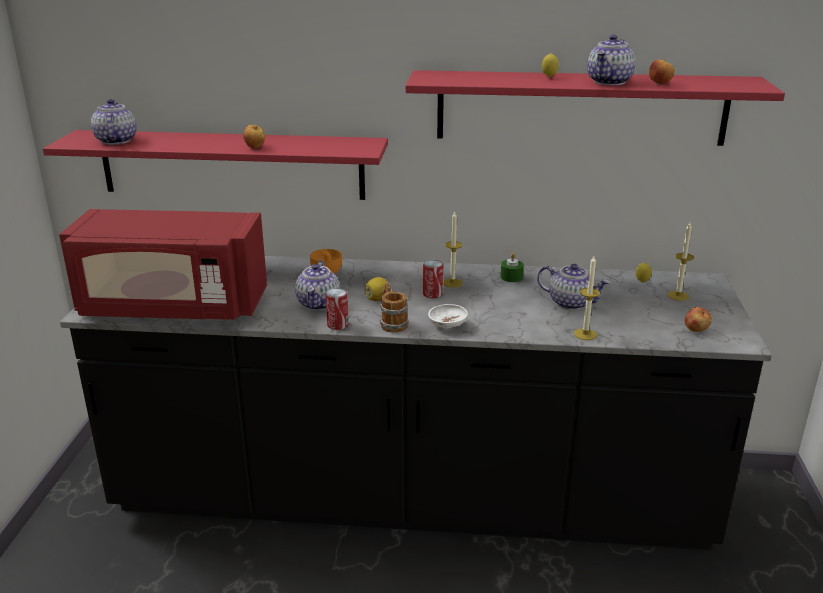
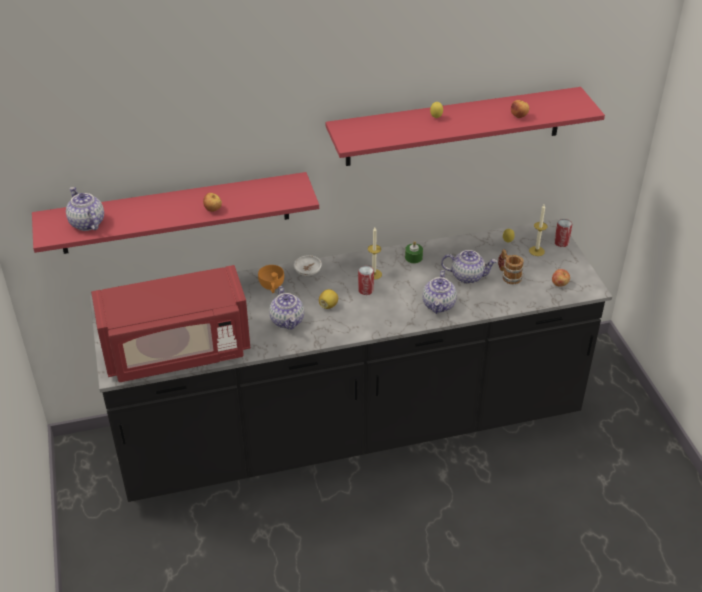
camera: 20 degrees left, 15 degrees up
can [326,288,349,330] -> can moved to [554,219,572,247]
mug [380,283,409,332] -> mug moved to [498,249,524,284]
white bowl [428,304,468,328] -> white bowl moved to [294,255,322,276]
candle [574,256,600,340] -> none
teapot [587,35,636,85] -> teapot moved to [422,270,457,314]

